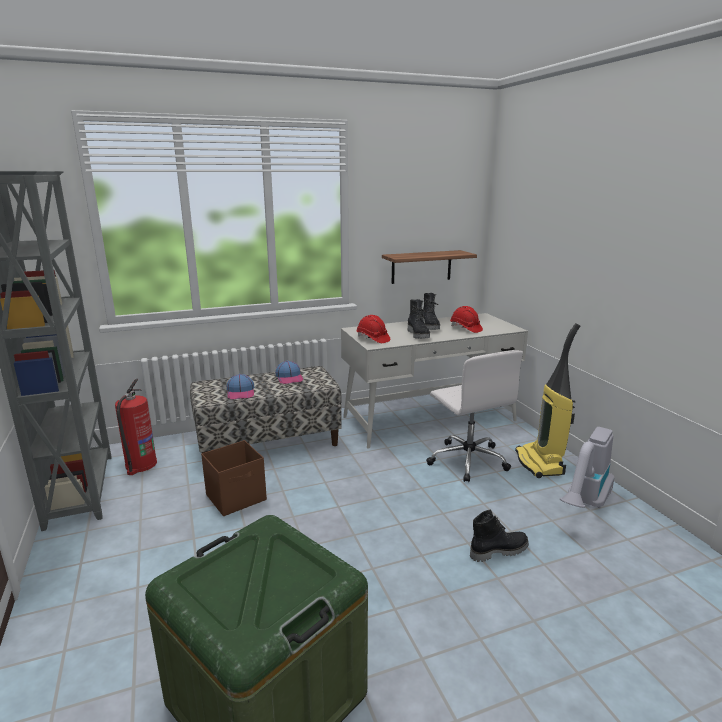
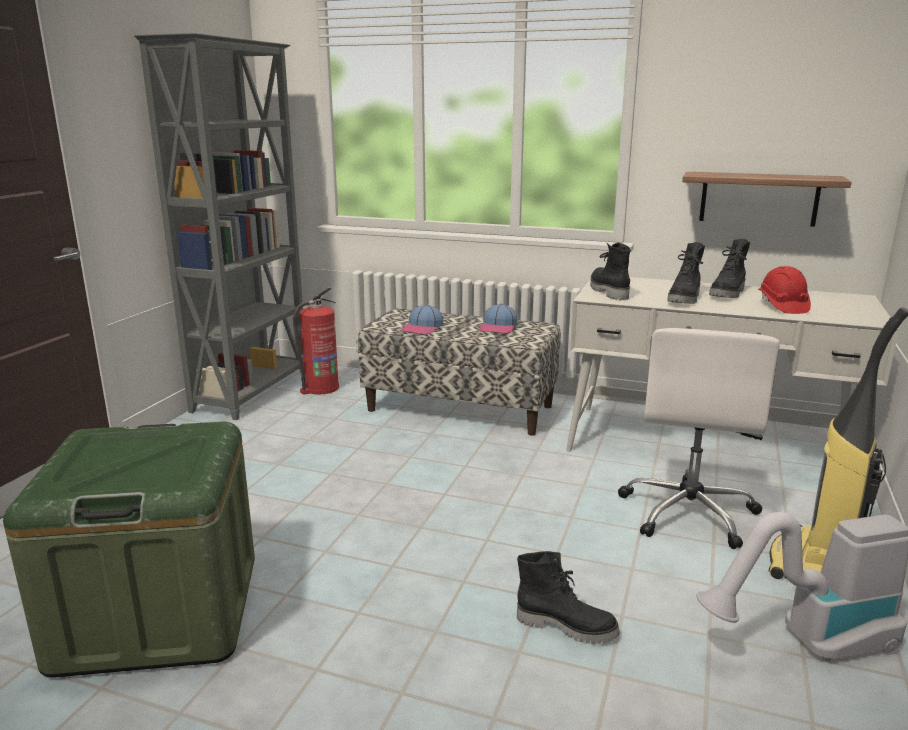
camera: 40 degrees right, 0 degrees up
brown storage box [201,440,267,516] -> none
red hard hat [356,315,390,343] -> black boot [590,243,631,300]

